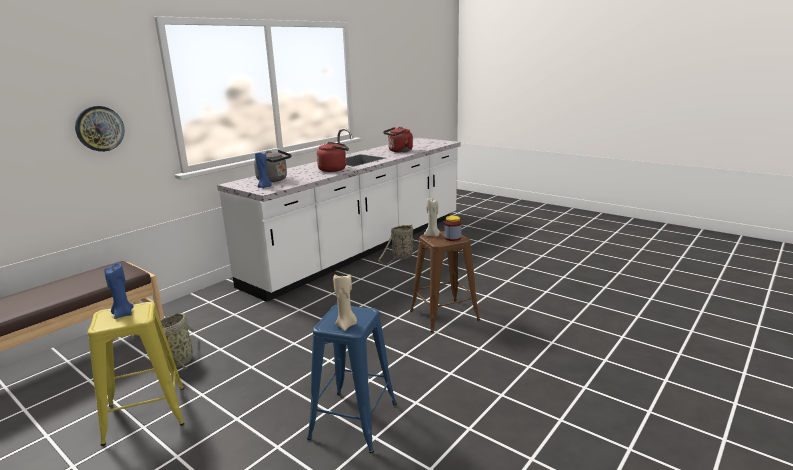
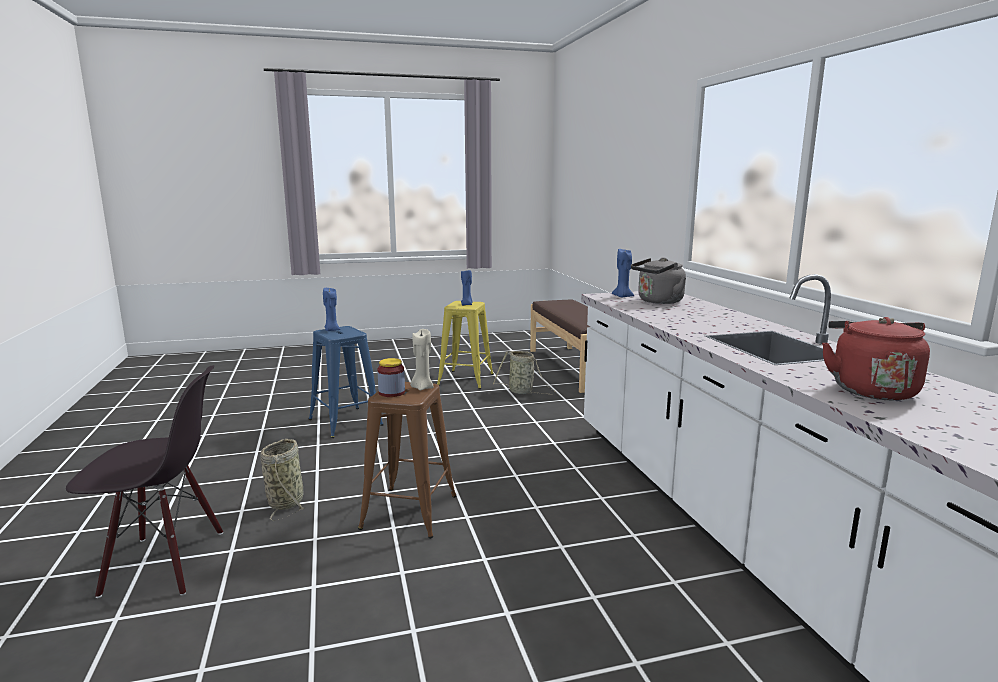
camera: 125 degrees right, 5 degrees down
wall clock [75,106,125,152] -> none
red kettle [317,142,349,172] -> none
beige candle [333,274,357,331] -> blue candle [323,288,340,331]
basket [378,225,418,264] -> basket moved to [260,439,304,521]
none -> black chair [66,365,223,598]

